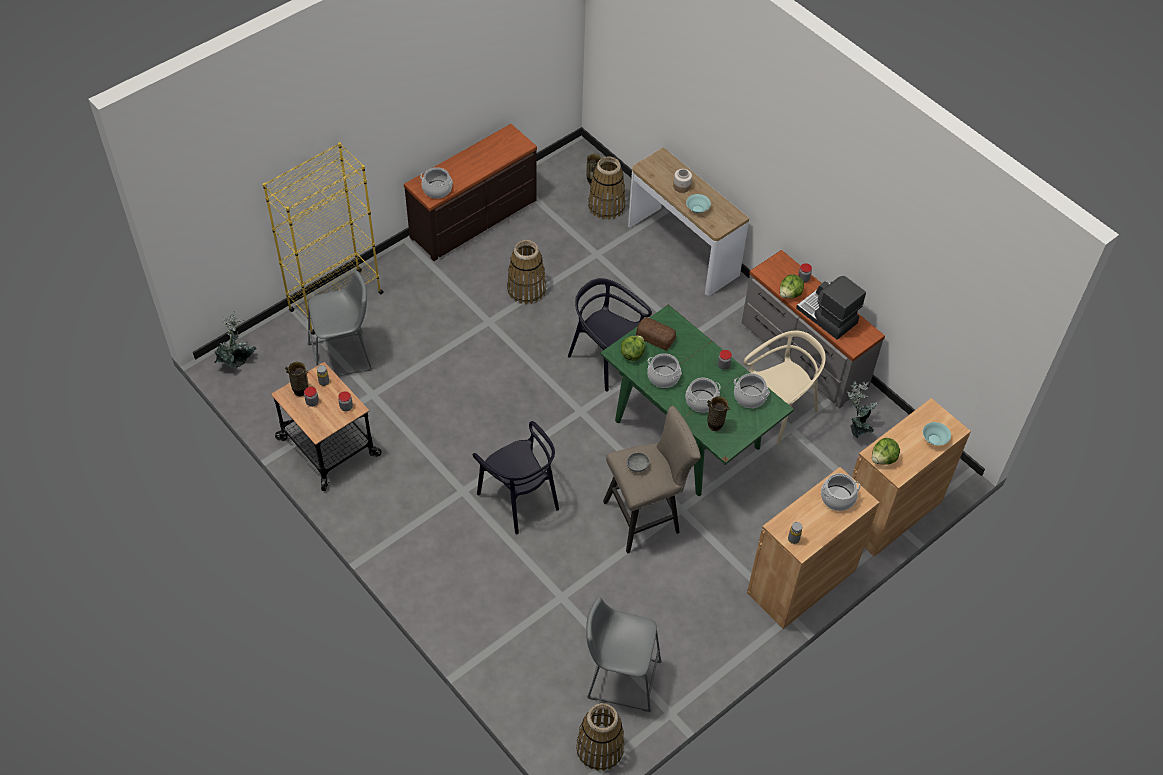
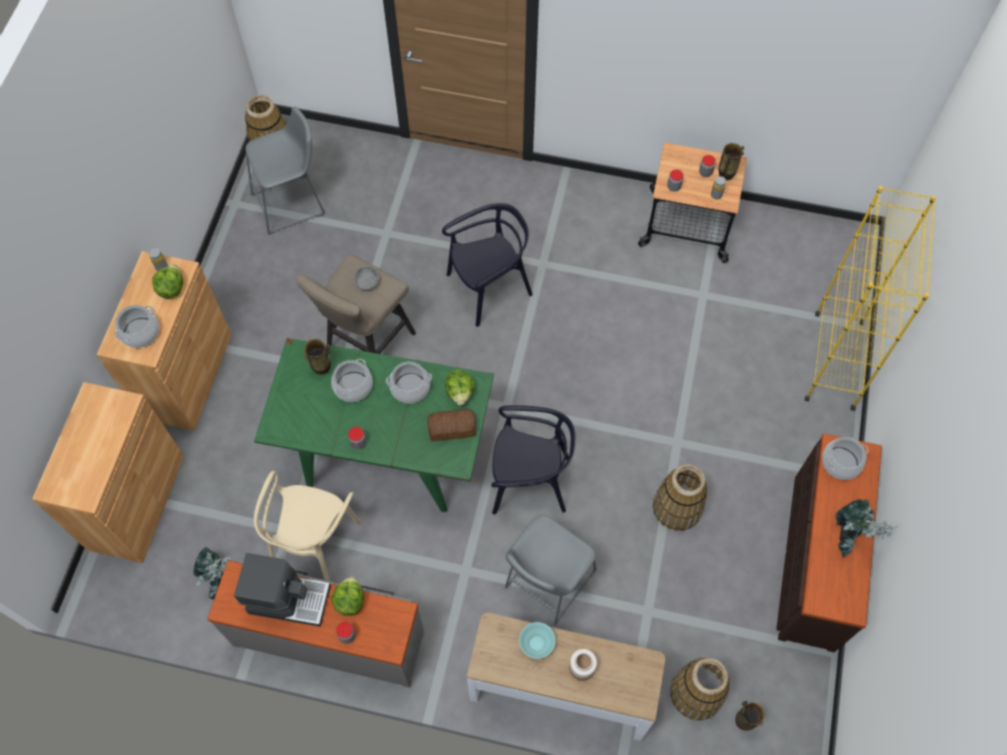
camera: 145 degrees right, 10 degrees up
potted plant [214,311,257,368] -> potted plant moved to [835,499,897,558]
grey stool [308,271,372,376] -> grey stool moved to [504,515,597,625]
black chair [472,421,559,534] -> black chair turned 135 degrees clockwise [442,203,533,327]
cooking pot [734,373,770,408] -> none
lettuce [872,438,900,465] -> lettuce moved to [152,265,183,299]
turquoise bowl [923,422,951,445] -> none

